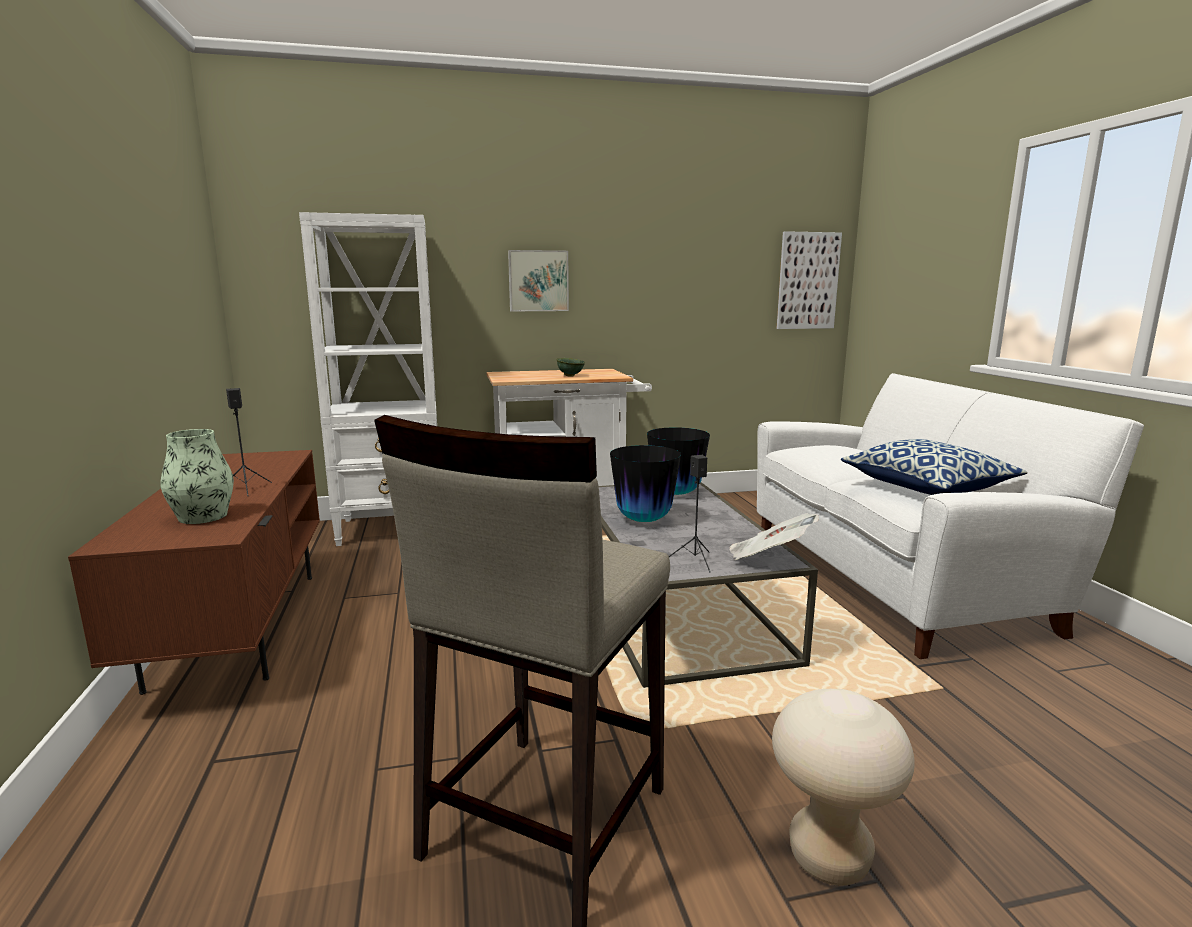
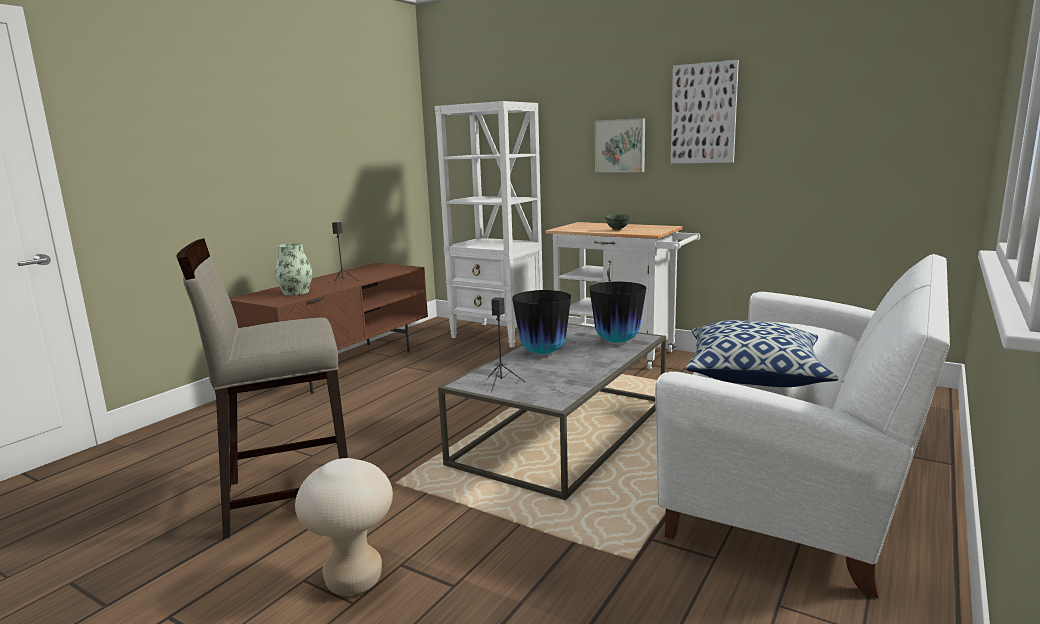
camera: 45 degrees right, 0 degrees up
newspaper [729,513,819,560] -> none
picture [777,231,842,329] -> picture moved to [671,60,739,163]

